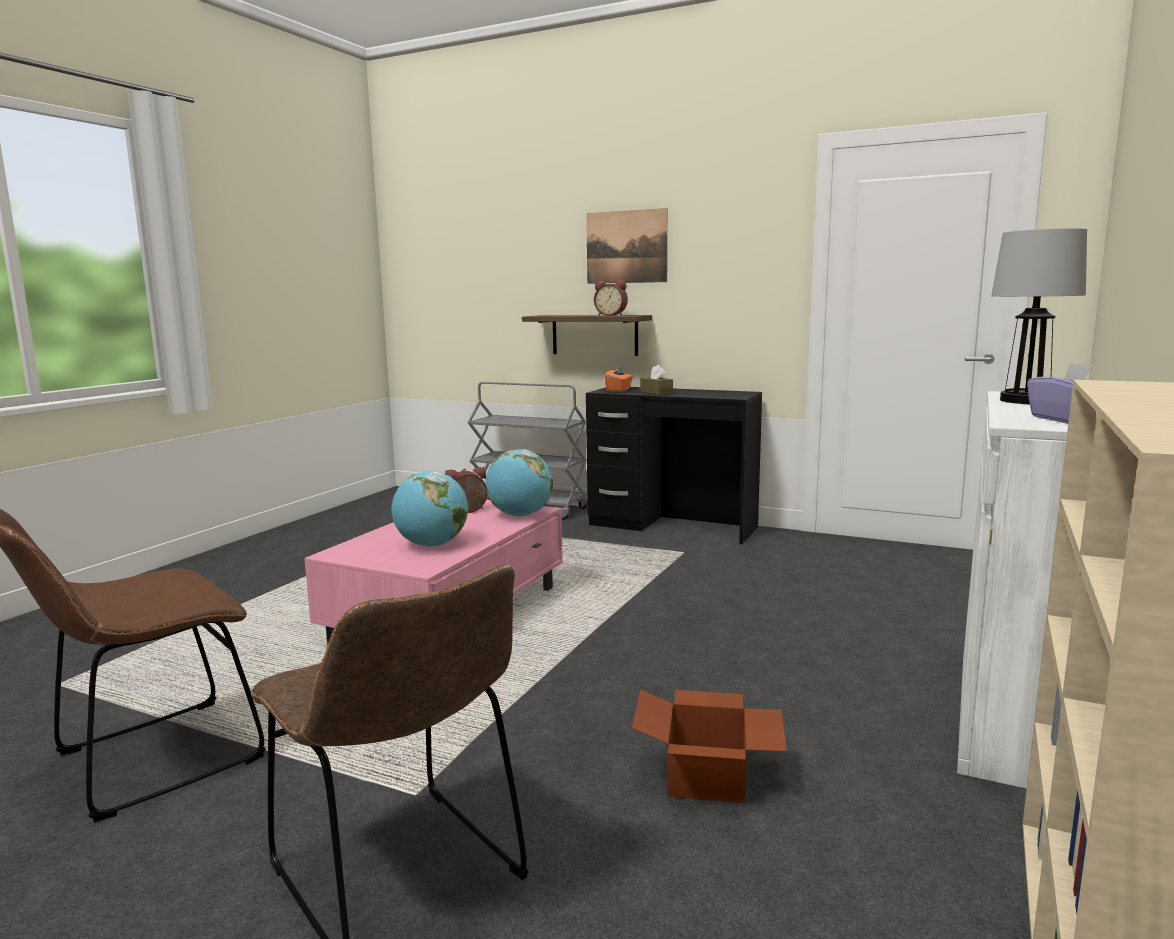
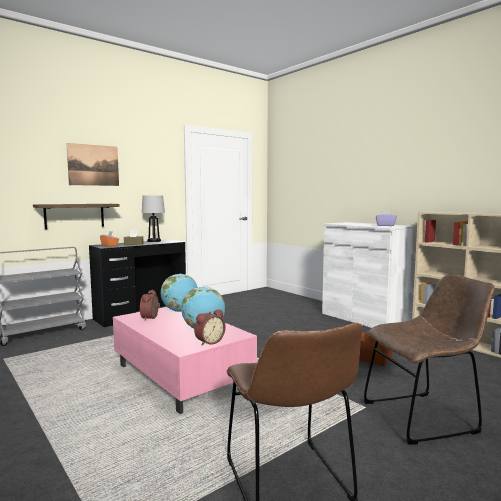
camera: 65 degrees left, 5 degrees down
alarm clock [594,280,628,316] -> alarm clock moved to [194,309,226,346]
table lamp [991,228,1087,404] -> table lamp moved to [142,195,165,242]

